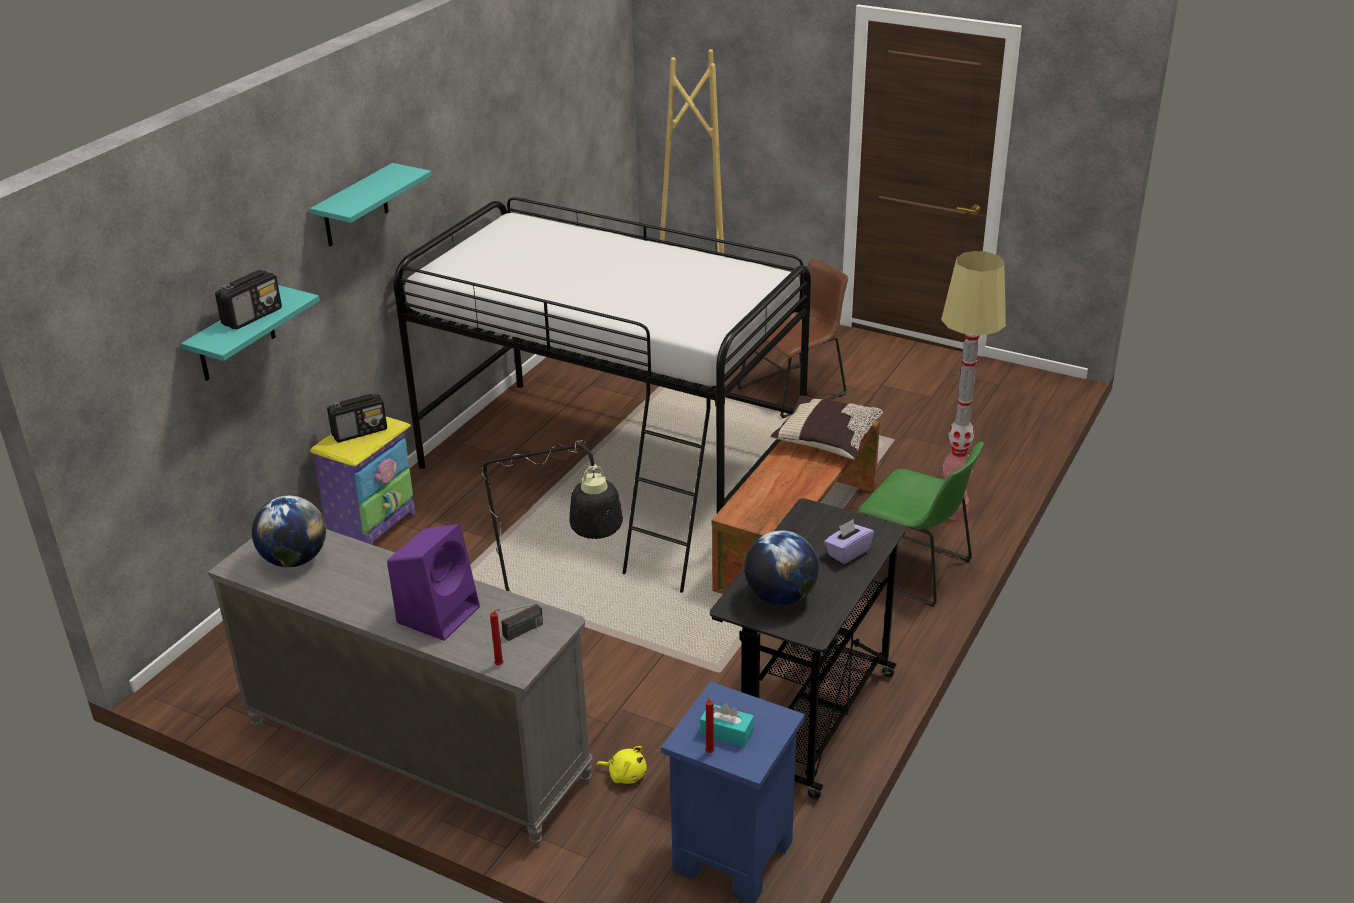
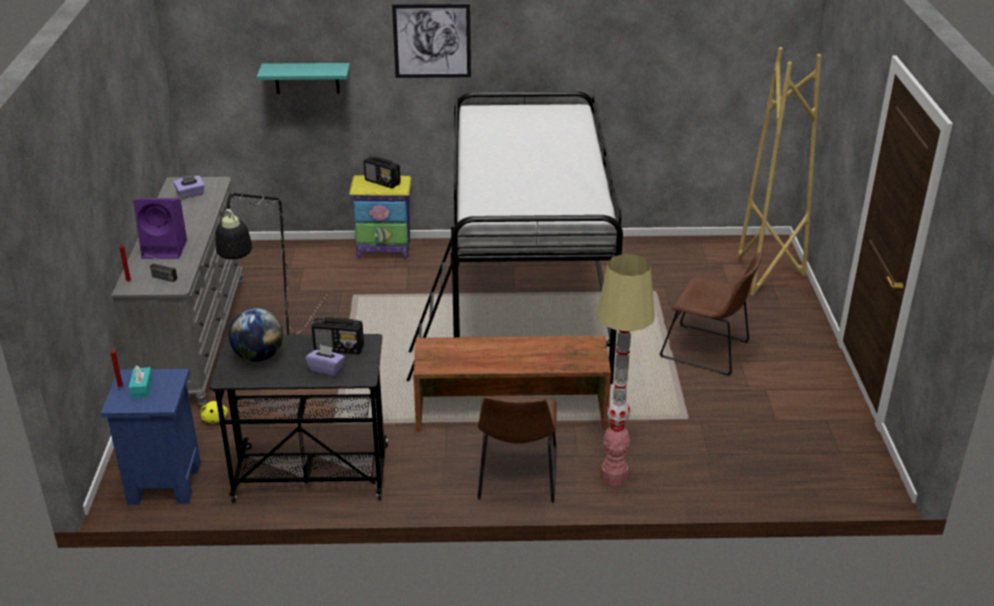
camera: 60 degrees right, 0 degrees up
radio [215,270,282,330] -> radio moved to [312,316,364,354]
globe [252,496,326,567] -> purple tissue box [173,175,205,199]
turquoise shelf [310,163,432,247] -> picture [392,4,471,78]
pillow [770,395,883,459] -> none
green chair [858,442,984,607] -> brown chair [477,396,557,503]

